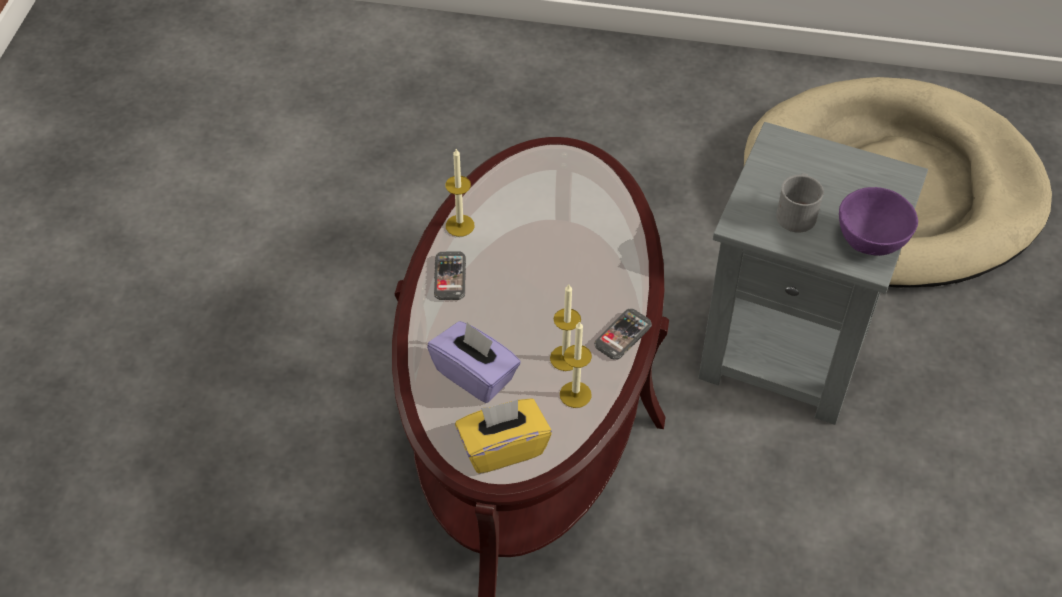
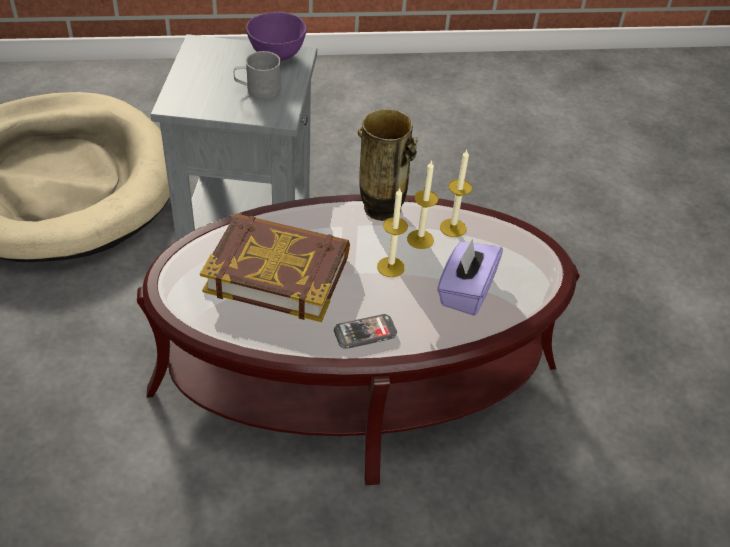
camera: 110 degrees left, 5 degrees down
candle [445,149,475,237] -> candle moved to [377,188,408,277]
yellow tissue box [455,398,552,474] -> none
phone [594,309,652,360] -> vase [358,109,418,221]
none -> book [200,213,350,322]

